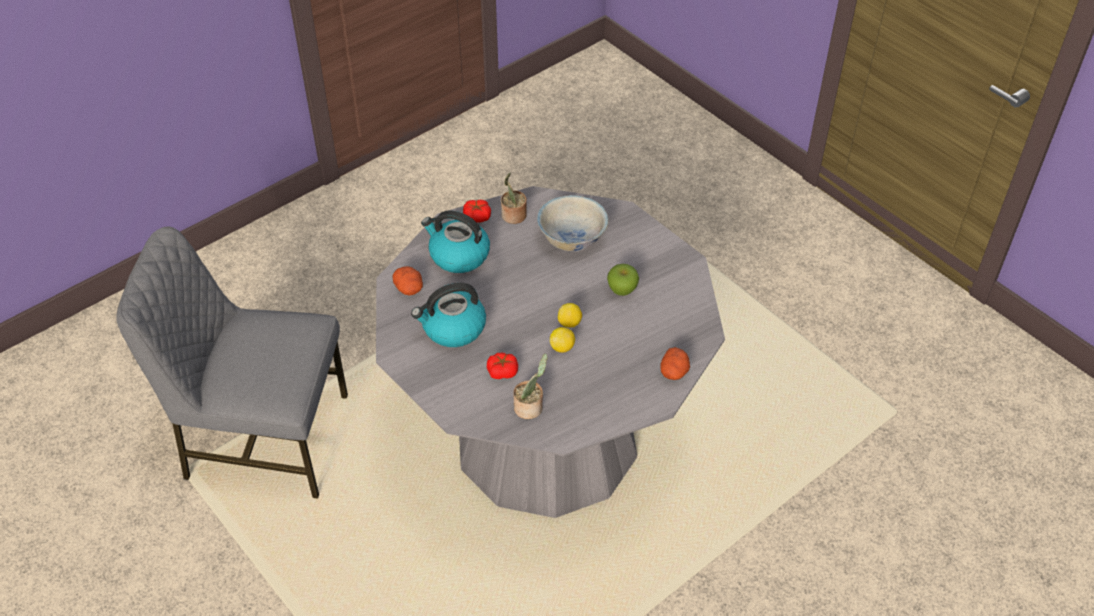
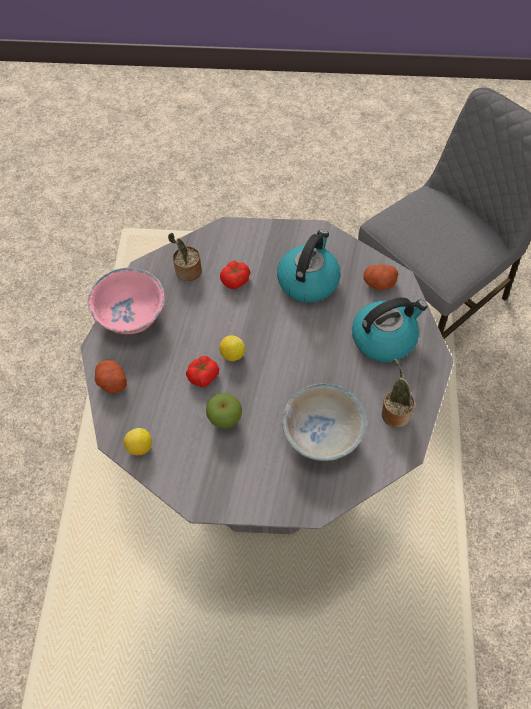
camera: 135 degrees right, 10 degrees up
tomato [463,200,491,223] -> tomato moved to [186,356,219,387]
lemon [550,327,575,352] -> lemon moved to [124,428,152,455]
none -> pink bowl [88,268,165,334]

